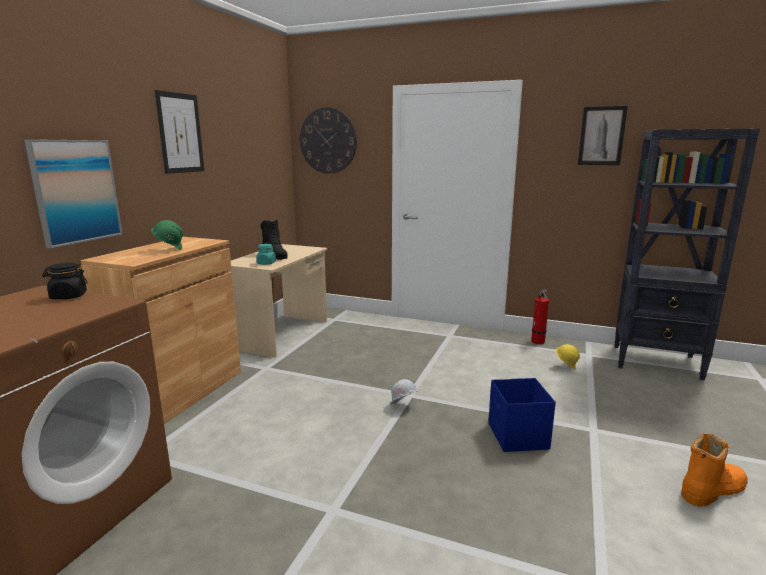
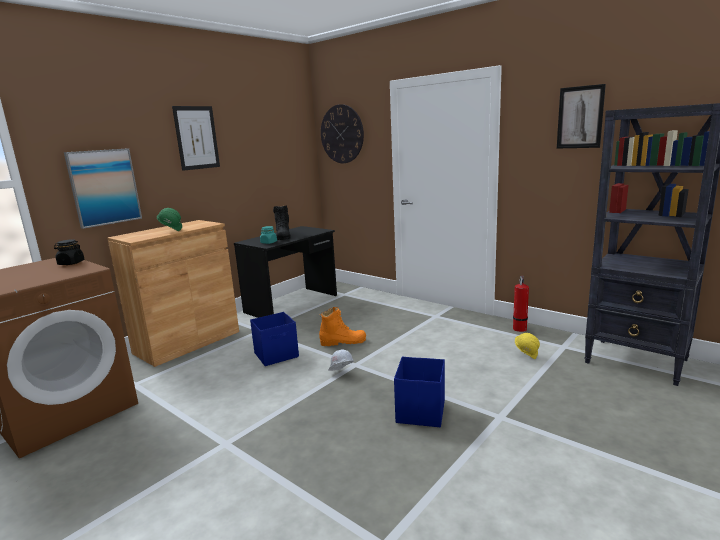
camera: 20 degrees right, 0 degrees up
beige desk [228,244,327,358] -> black desk [234,226,337,318]
orange boot [681,434,748,507] -> orange boot moved to [319,307,366,346]
none -> blue storage box [250,312,299,366]

